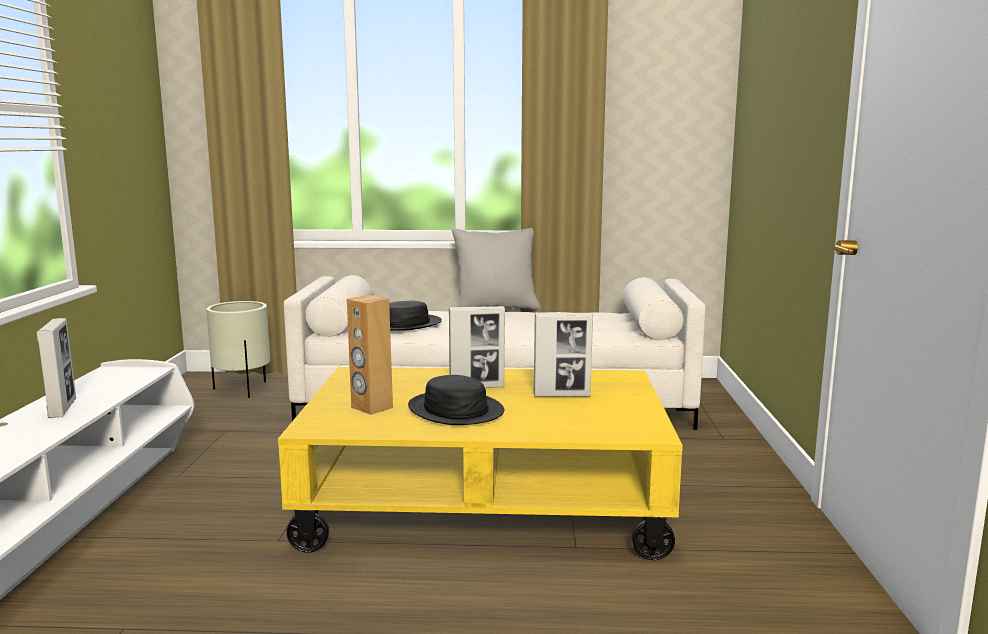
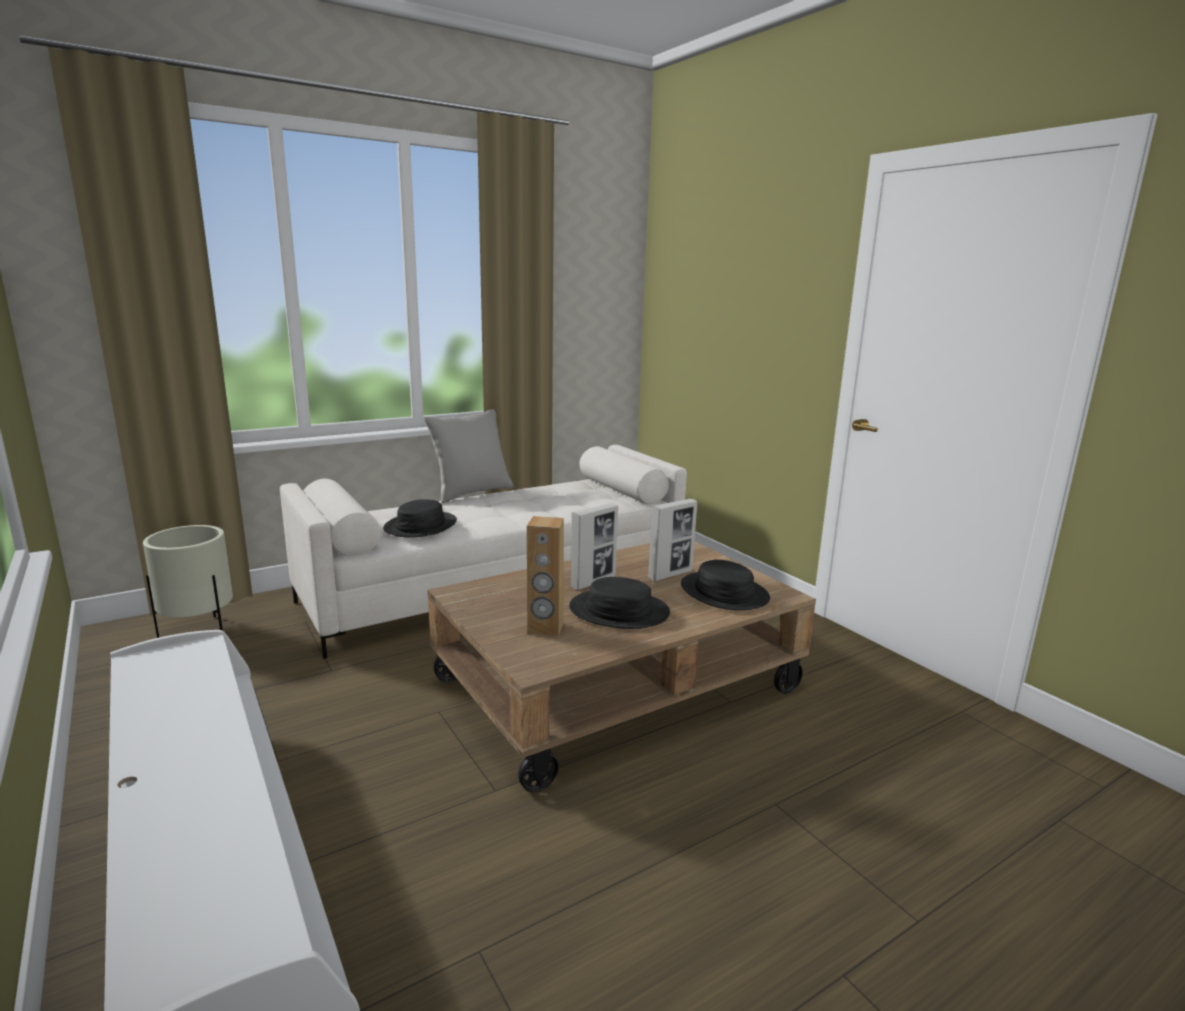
camera: 35 degrees left, 5 degrees up
picture frame [37,318,76,418] -> none
yellow coffee table [278,367,683,560] -> brown coffee table [427,541,816,792]
none -> black hat [681,560,770,610]

